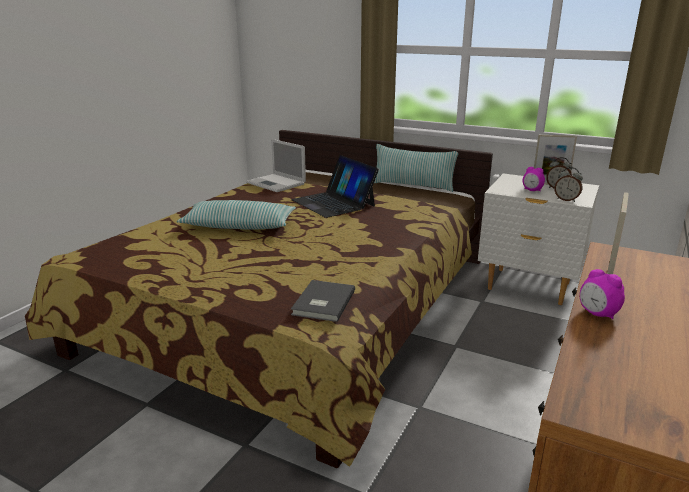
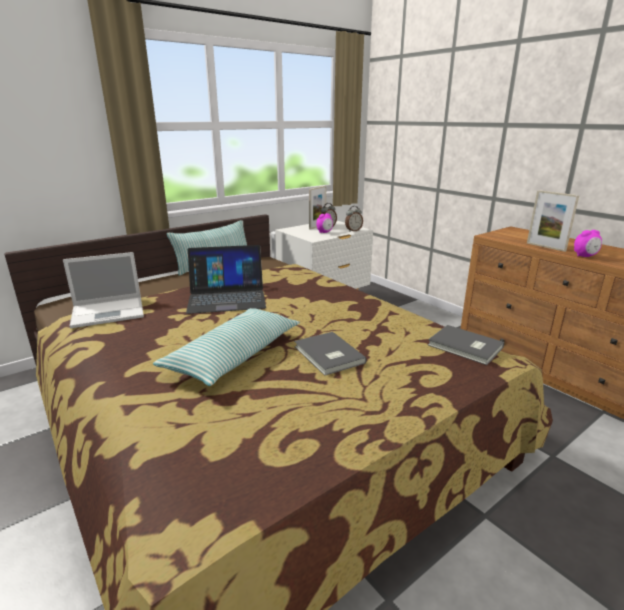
camera: 65 degrees left, 0 degrees up
none -> grey book [294,332,367,376]

